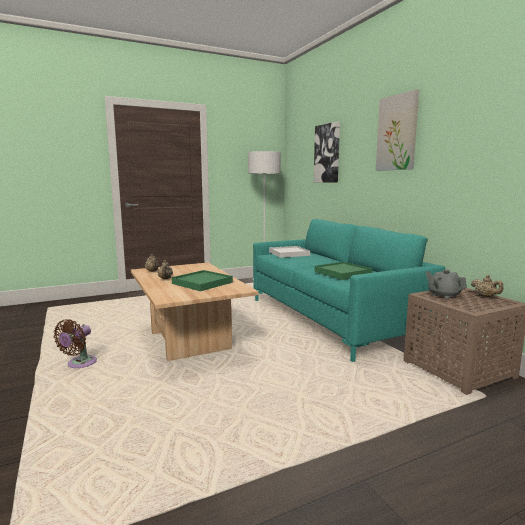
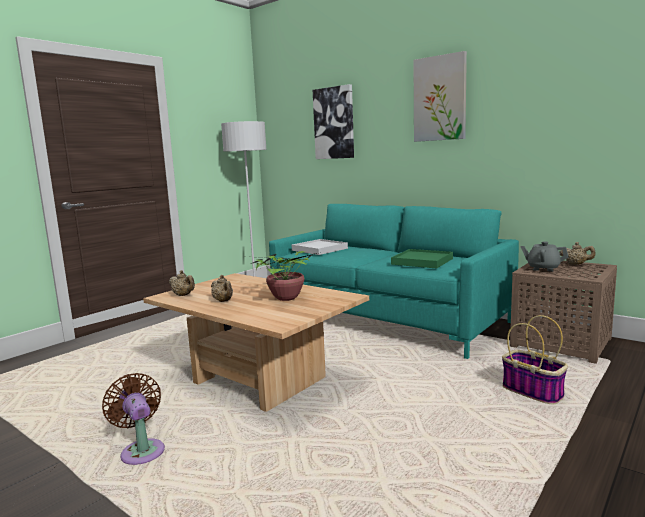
camera: 25 degrees left, 0 degrees up
brown fan [53,319,97,368] -> brown fan turned 150 degrees clockwise [102,373,165,465]
green tray [172,270,233,291] -> potted plant [241,251,321,301]
none -> basket [502,315,568,404]

